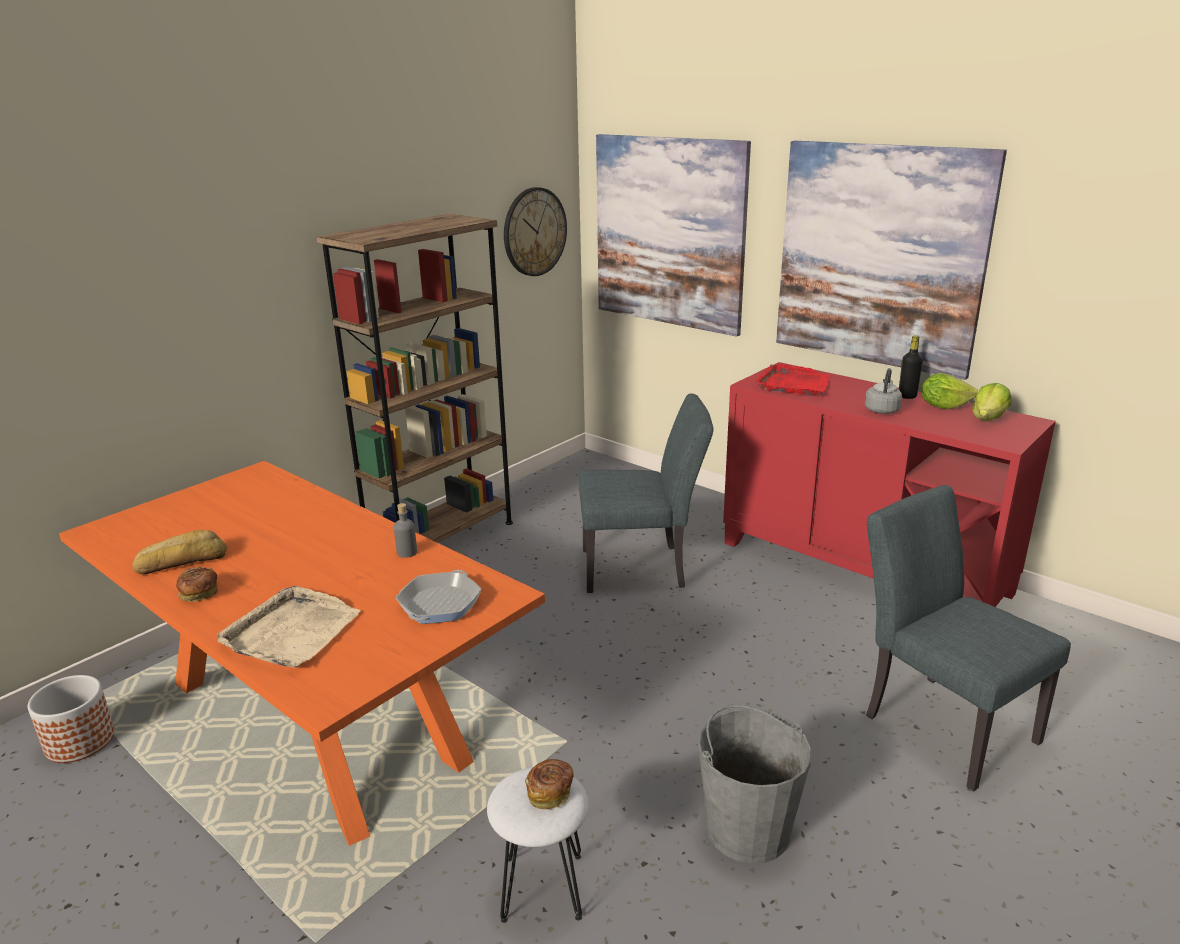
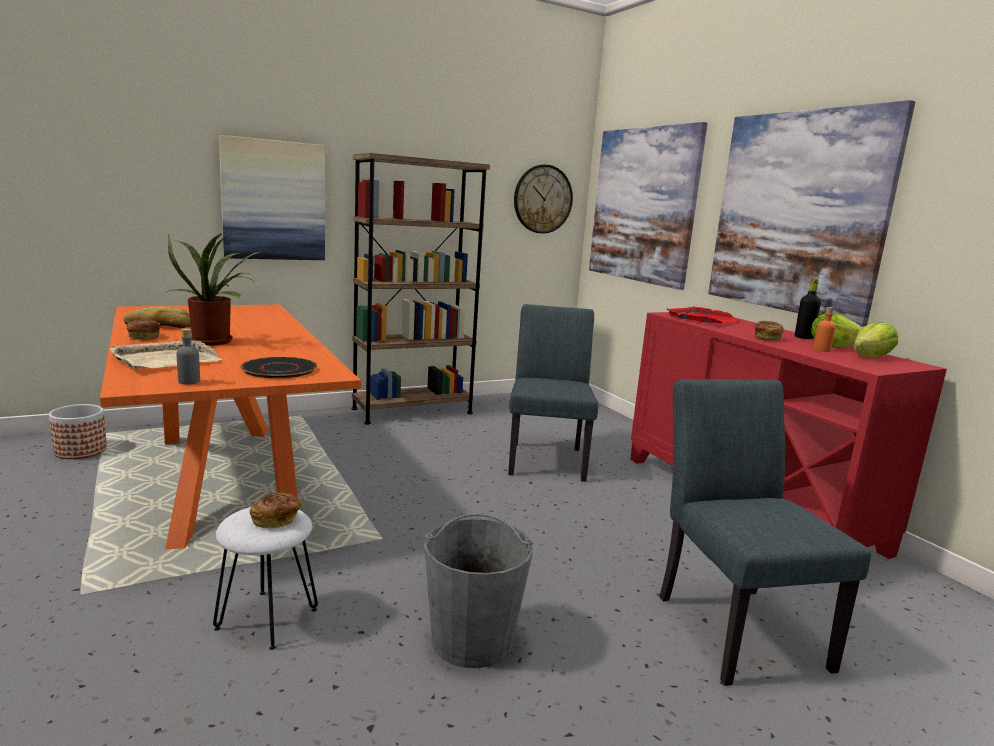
camera: 20 degrees right, 10 degrees down
grey bottle [394,503,417,558] -> grey bottle moved to [176,328,200,385]
frying pan [395,570,482,624] -> black plate [240,357,317,378]
grey chair [579,393,713,593] -> grey chair turned 105 degrees counterclockwise [508,304,598,482]
grey kettle [865,368,902,414] -> bread [755,321,784,341]
none -> potted plant [166,233,260,346]
none -> picture [219,135,325,260]
none -> orange bottle [813,307,835,352]

